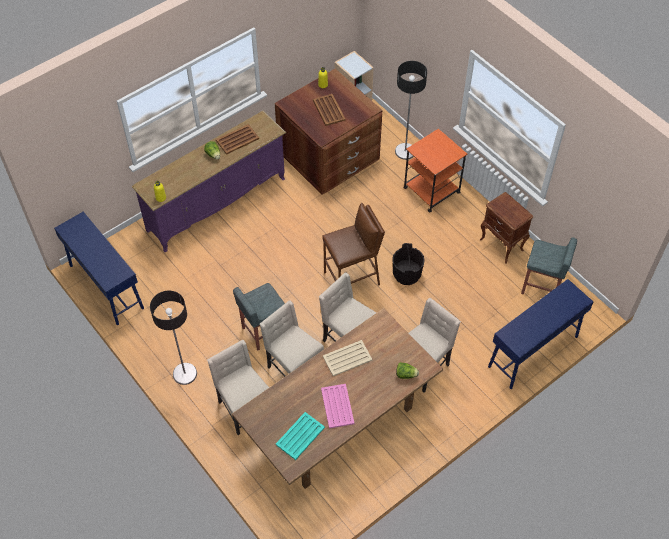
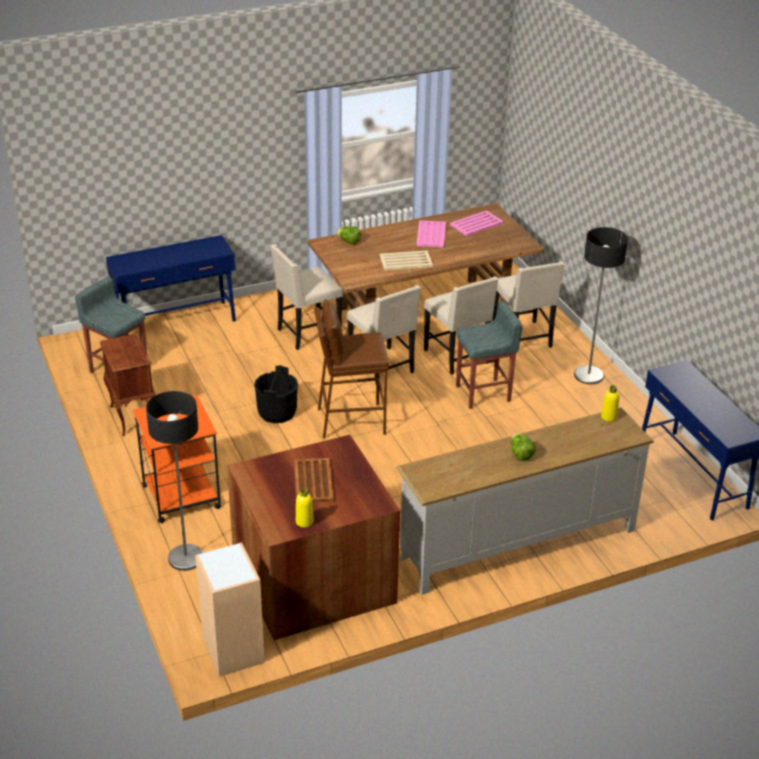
camera: 165 degrees left, 20 degrees down
purple cabinet [132,111,286,252] -> grey cabinet [396,407,654,595]
brown tray [216,124,259,155] -> none
turquoise tray [276,412,325,460] -> pink tray [450,211,503,236]

